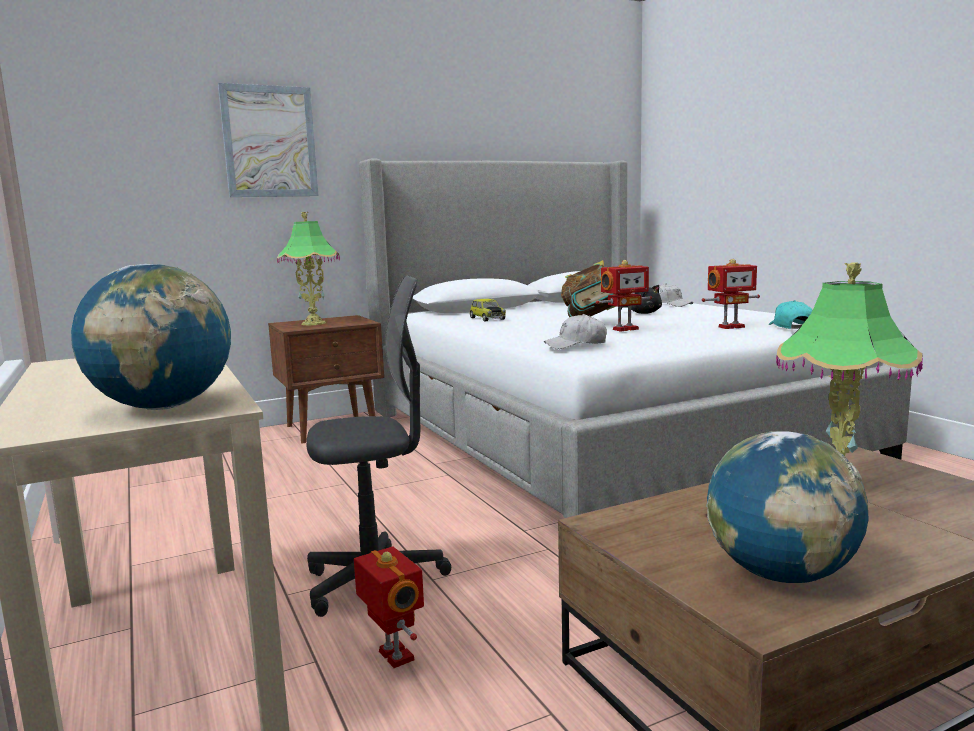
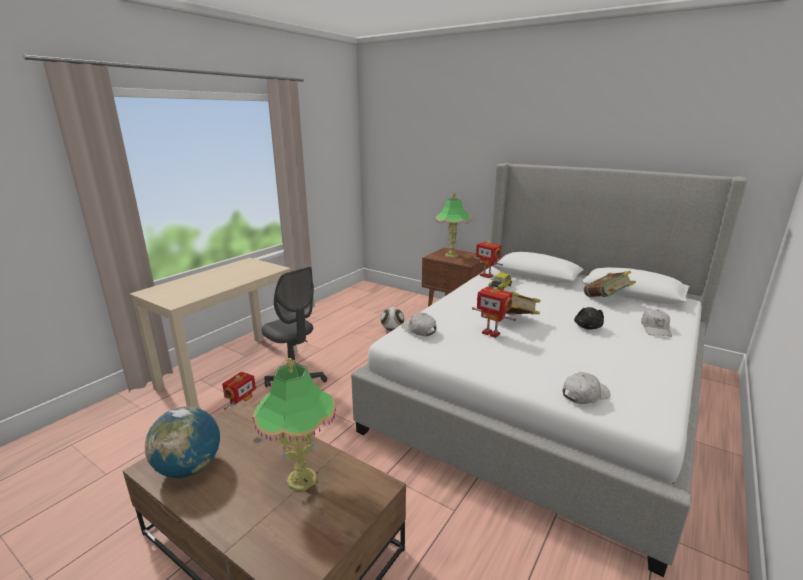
camera: 60 degrees right, 10 degrees up
globe [71,264,231,410] -> none
picture [218,83,319,197] -> none
toy robot [702,259,760,329] -> toy robot moved to [474,241,503,278]
turquoise cap [769,300,813,329] -> white cap [563,372,611,404]
none -> football [381,307,404,331]

